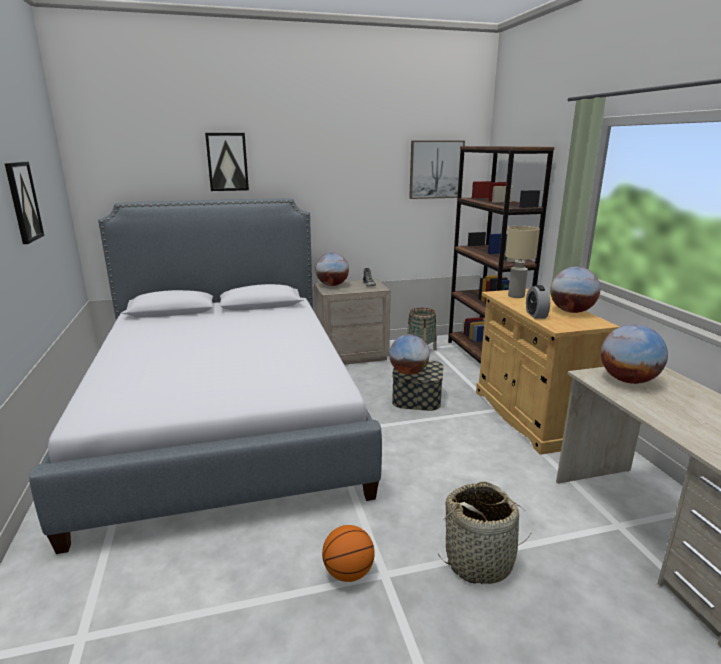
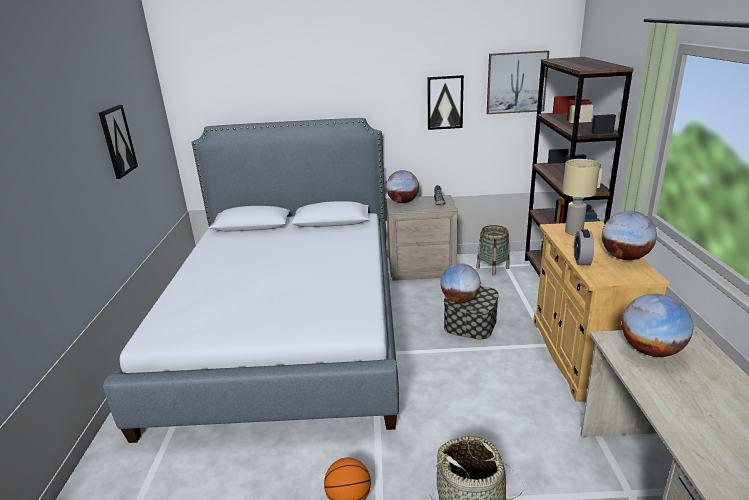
camera: 15 degrees right, 5 degrees up
picture [205,133,249,191] -> picture moved to [427,75,464,130]

